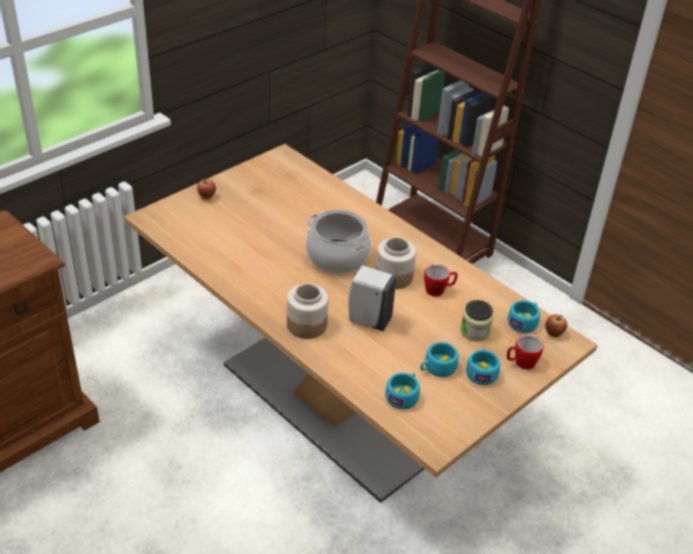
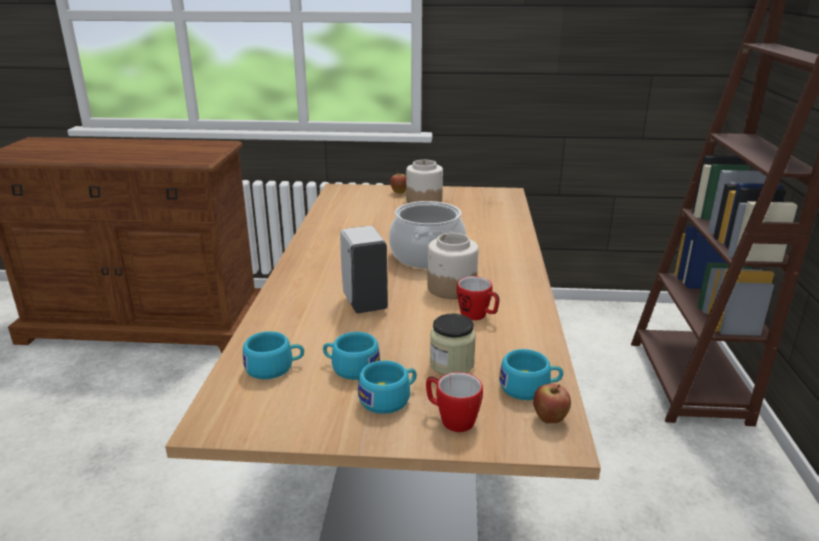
camera: 50 degrees right, 15 degrees down
jar [287,283,329,339] -> jar moved to [406,160,443,203]

